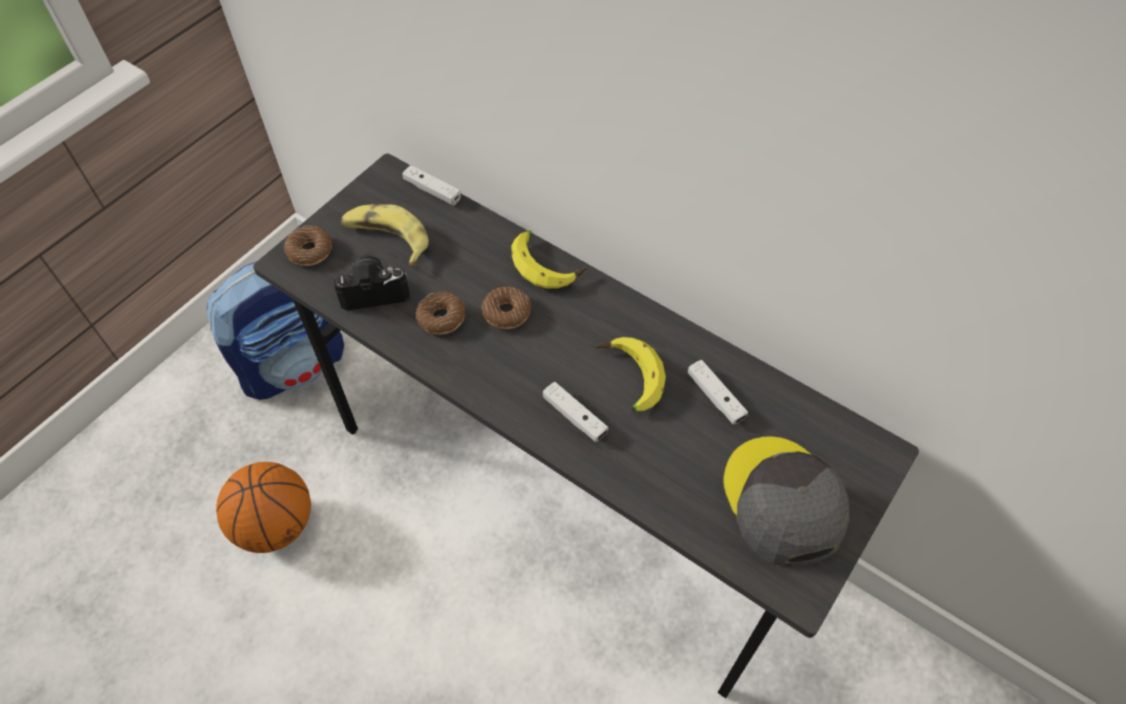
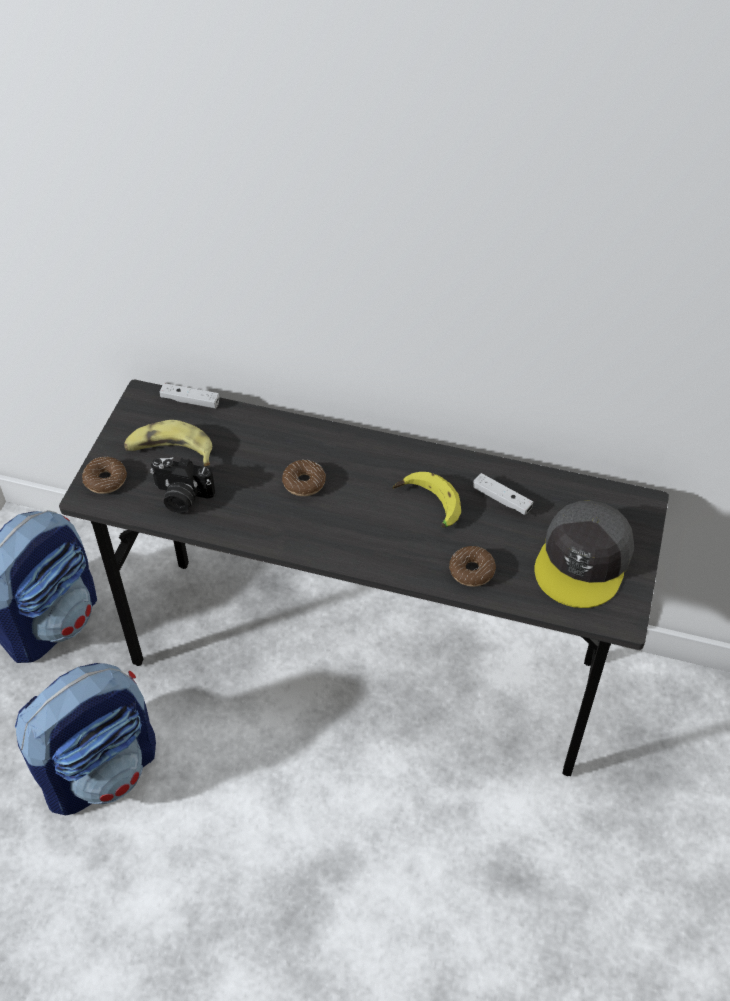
camera: 20 degrees left, 5 degrees down
basketball [216,462,311,553] -> backpack [15,663,156,815]
camera [334,255,410,311] -> camera turned 135 degrees counterclockwise [150,457,215,513]
donut [416,292,465,335] -> donut moved to [449,546,496,587]
banana [511,231,586,289] -> none
white game controller [543,382,608,442] -> none
grey cap [723,436,849,567] -> grey cap turned 120 degrees counterclockwise [534,500,634,608]

